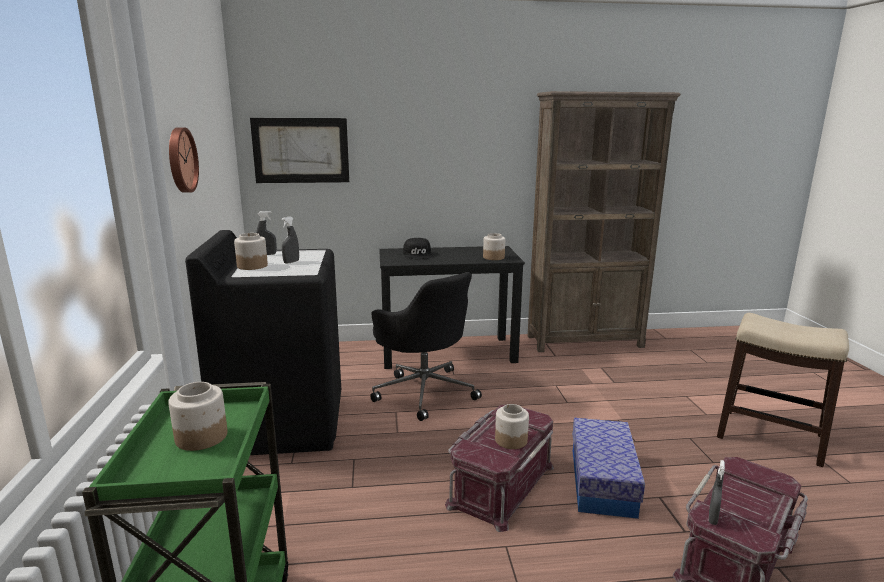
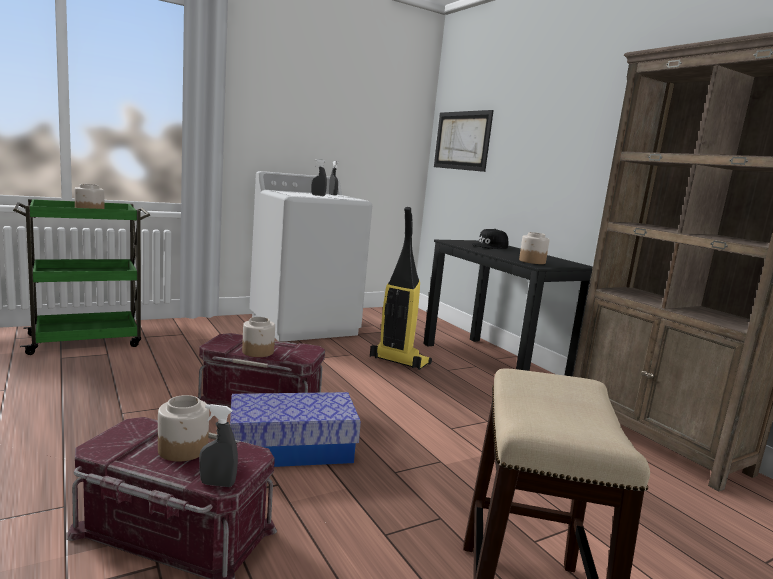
camera: 65 degrees right, 5 degrees down
wall clock [169,127,199,193] -> none
black washing machine [185,230,341,455] -> white washing machine [249,171,372,342]
jar [234,233,268,270] -> jar moved to [158,395,209,462]
black office chair [370,272,482,421] -> vacuum cleaner [370,207,432,370]
grey spray bottle [709,460,725,525] -> grey spray bottle moved to [199,404,238,487]

